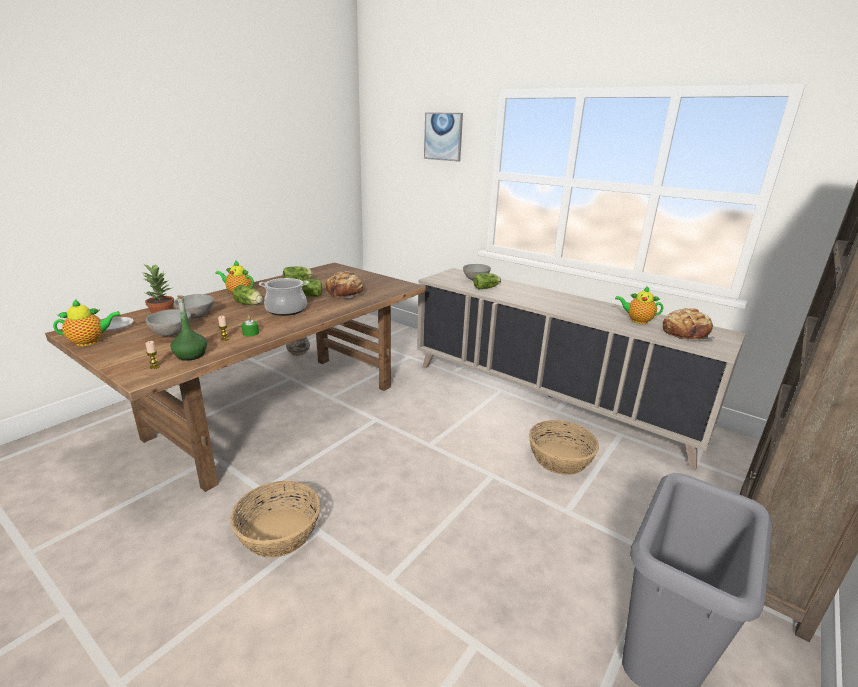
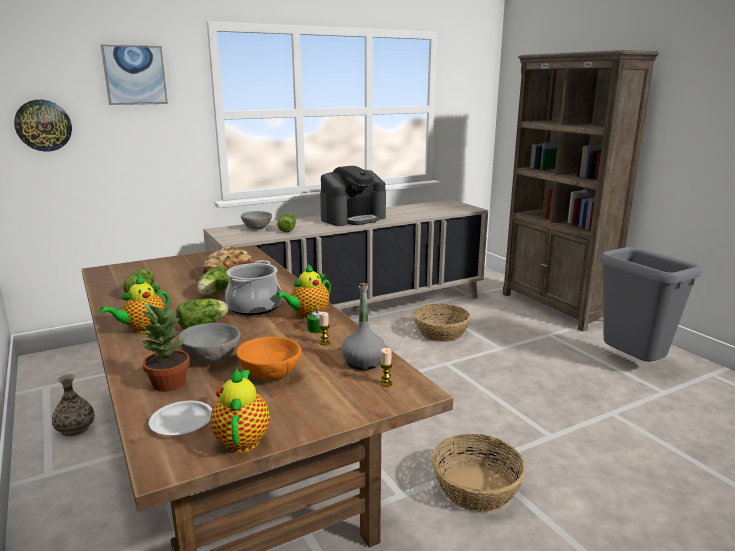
camera: 65 degrees left, 5 degrees down
grey bowl [146,309,191,336] -> orange bowl [236,337,301,380]
green bottle [171,295,207,361] -> grey bottle [341,283,386,370]
teapot [615,286,663,324] -> teapot moved to [275,264,331,319]
bread [663,308,715,340] -> none
none -> wall clock [14,100,72,152]
none -> coffee machine [320,166,386,226]

